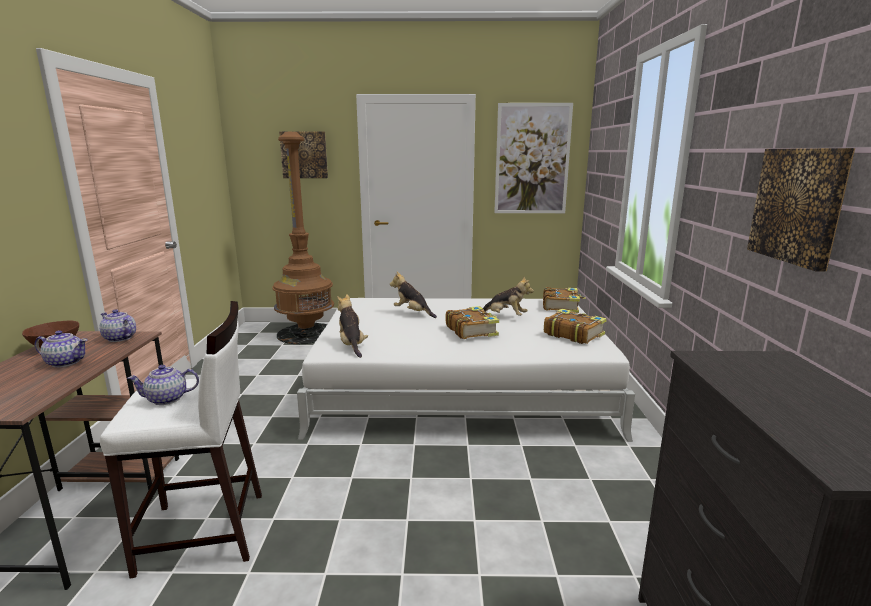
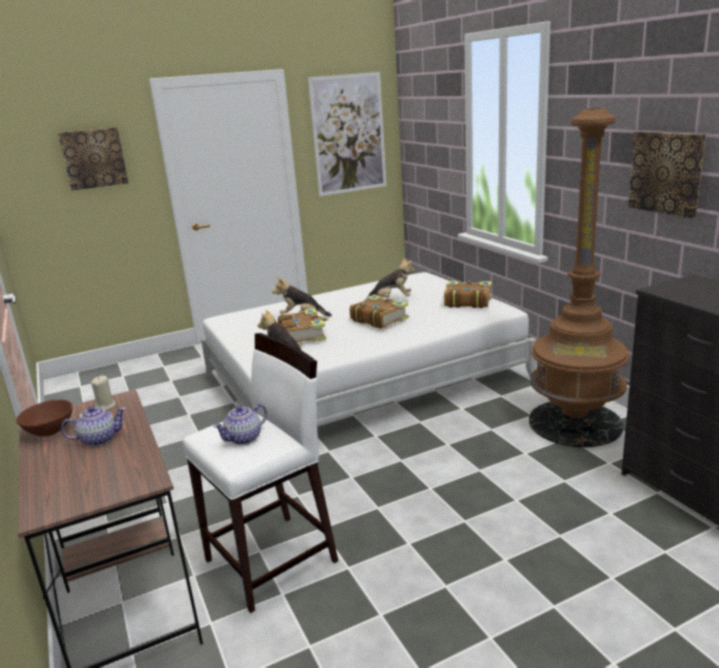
camera: 25 degrees left, 5 degrees up
teapot [100,309,136,342] -> beige candle [91,376,116,410]
brown floor lamp [272,132,334,344] -> brown floor lamp moved to [529,108,629,447]
book [543,287,586,313] -> book moved to [278,308,329,342]

